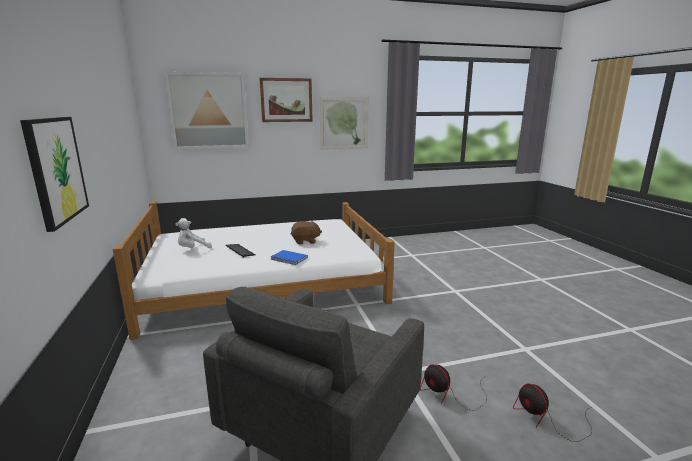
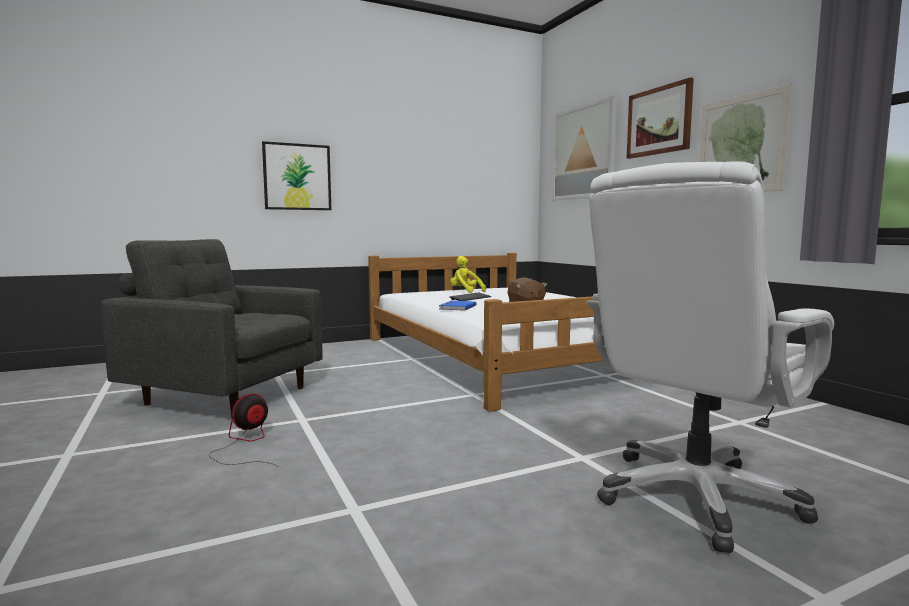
camera: 80 degrees right, 10 degrees down
white plush toy [175,218,212,248] -> yellow plush toy [450,256,486,293]
fan [513,384,592,442] -> none
none -> white office chair [586,162,834,553]

